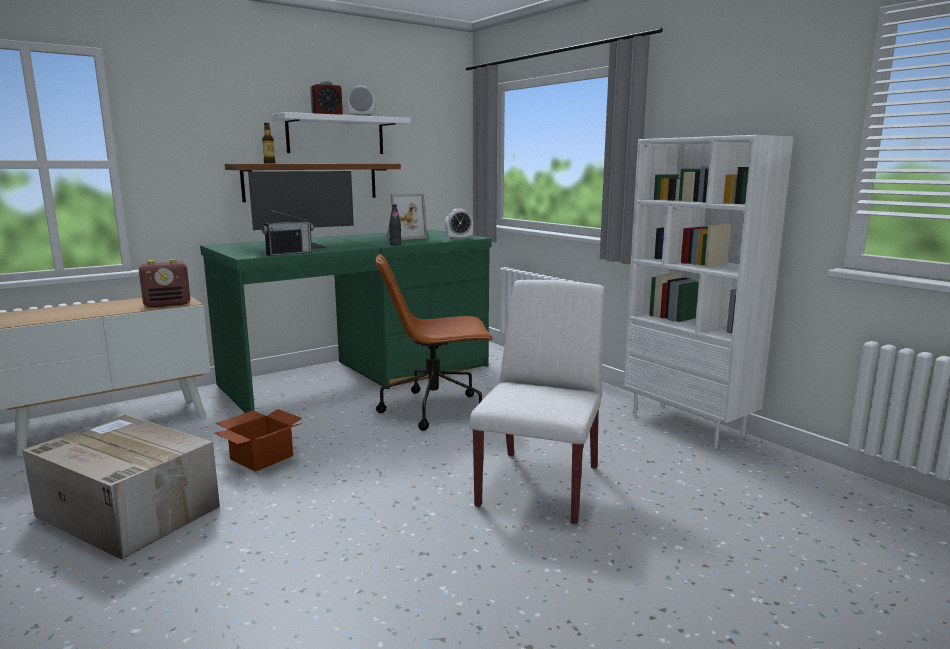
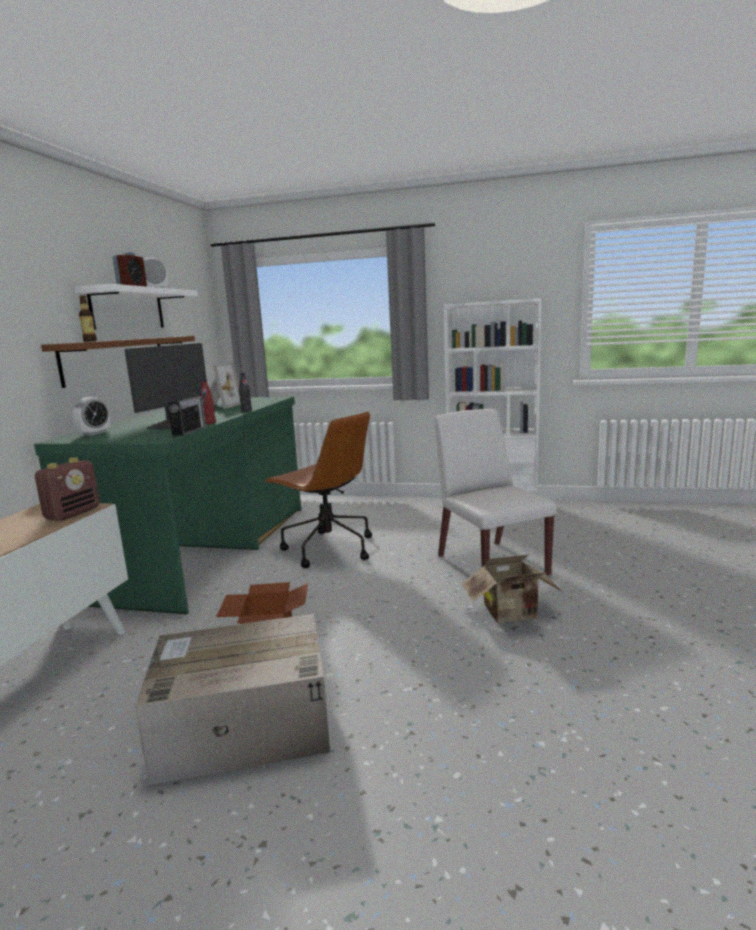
camera: 40 degrees left, 0 degrees up
brown office chair [375,254,494,431] -> brown office chair turned 90 degrees counterclockwise [264,411,372,568]
alarm clock [445,209,473,240] -> alarm clock moved to [73,397,111,436]
none -> red bottle [201,380,216,424]
none -> cardboard box [462,555,562,623]

